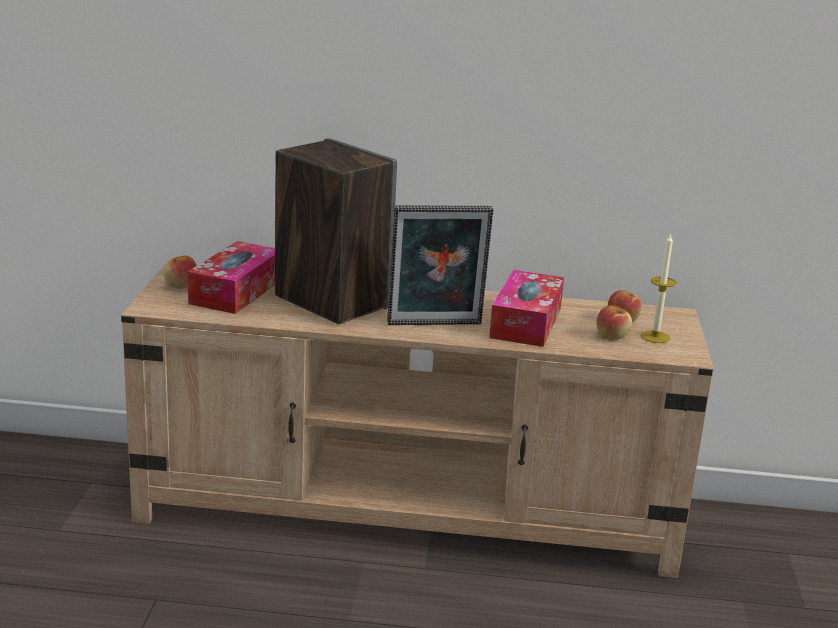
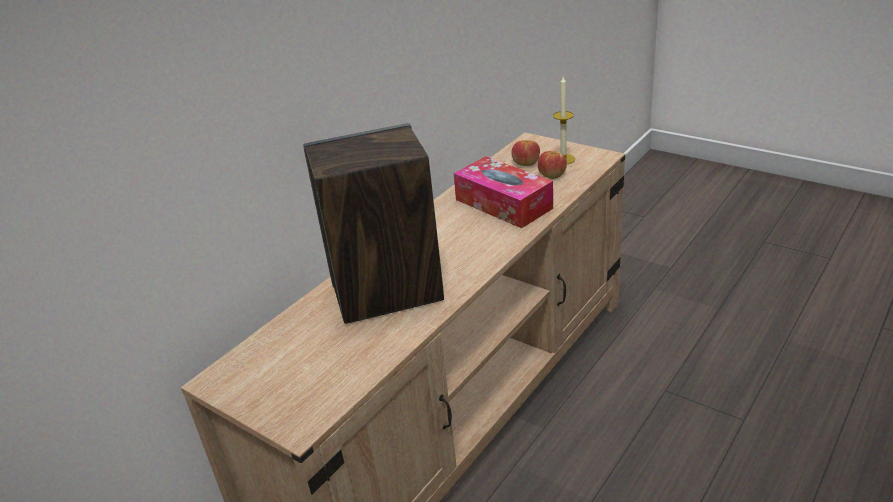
camera: 55 degrees left, 10 degrees up
apple [163,255,197,289] -> none
tissue box [187,241,275,314] -> none
picture frame [387,205,493,325] -> none

